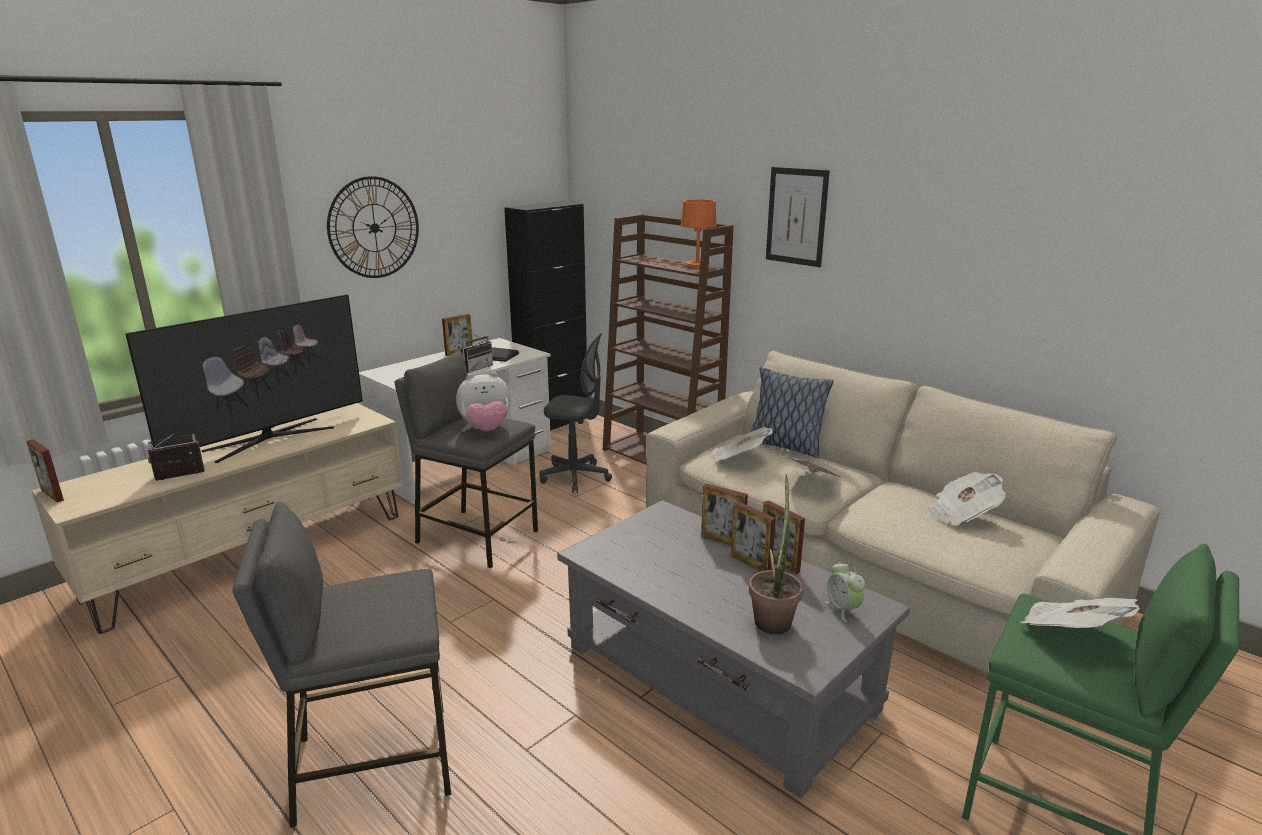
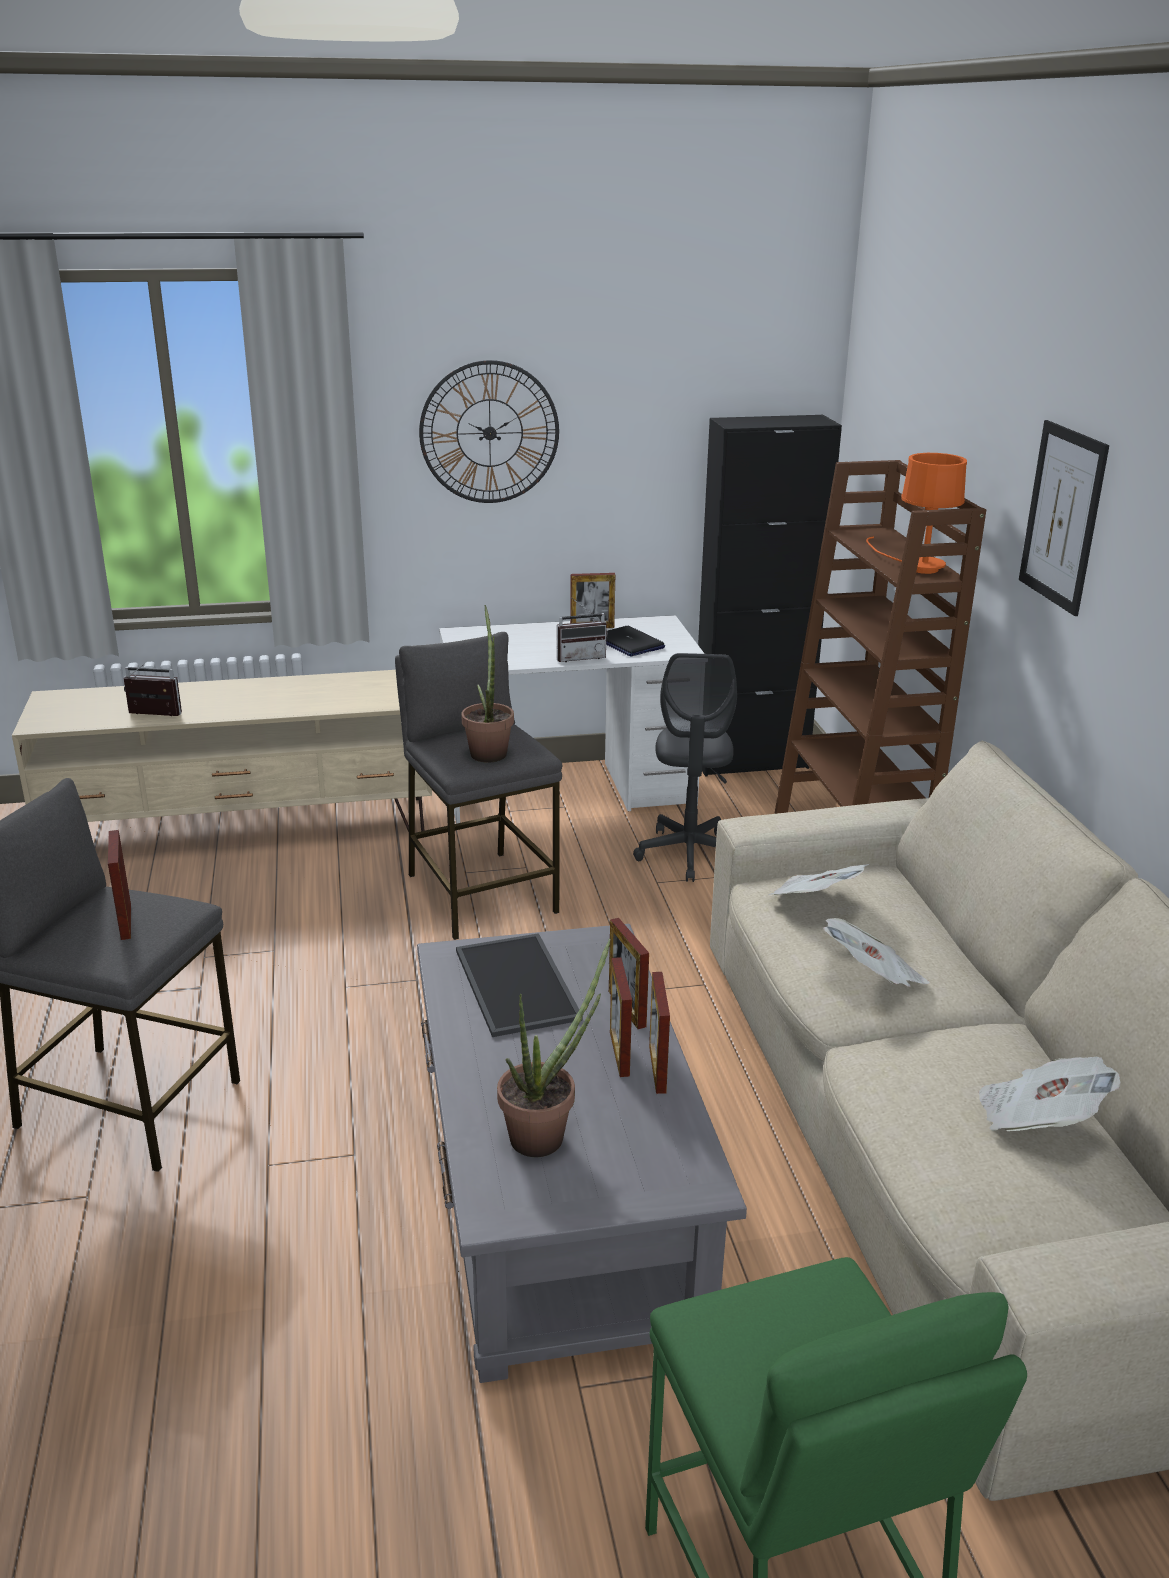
camera: 35 degrees right, 5 degrees up
picture frame [26,439,64,502] -> picture frame moved to [108,830,131,940]
television [125,294,363,463] -> none
plush toy [456,372,511,431] -> potted plant [461,605,514,763]
grey office chair [539,333,612,493] -> grey office chair turned 45 degrees clockwise [633,653,737,882]
pillow [751,367,834,458] -> none
alarm clock [825,562,865,622] -> none
newspaper [1021,598,1139,628] -> none
none -> tray [456,933,583,1037]

